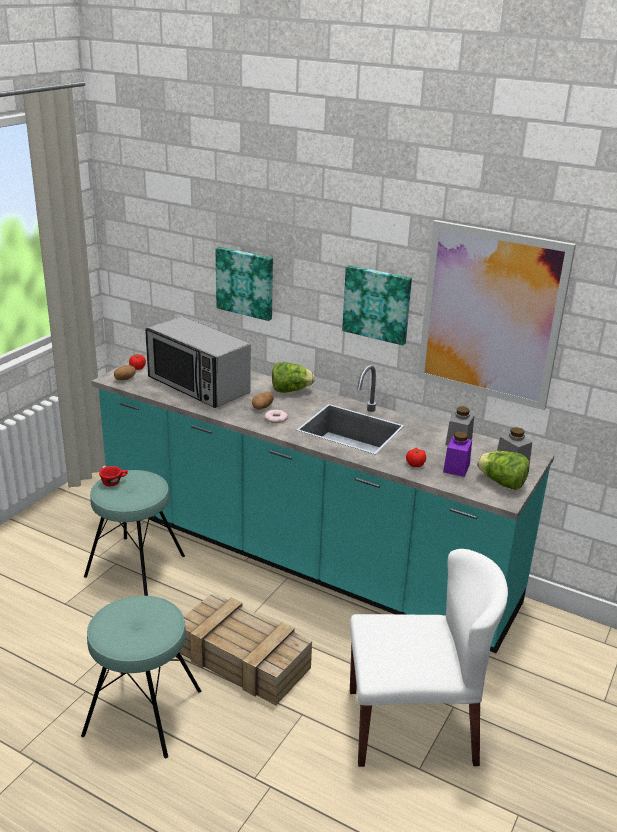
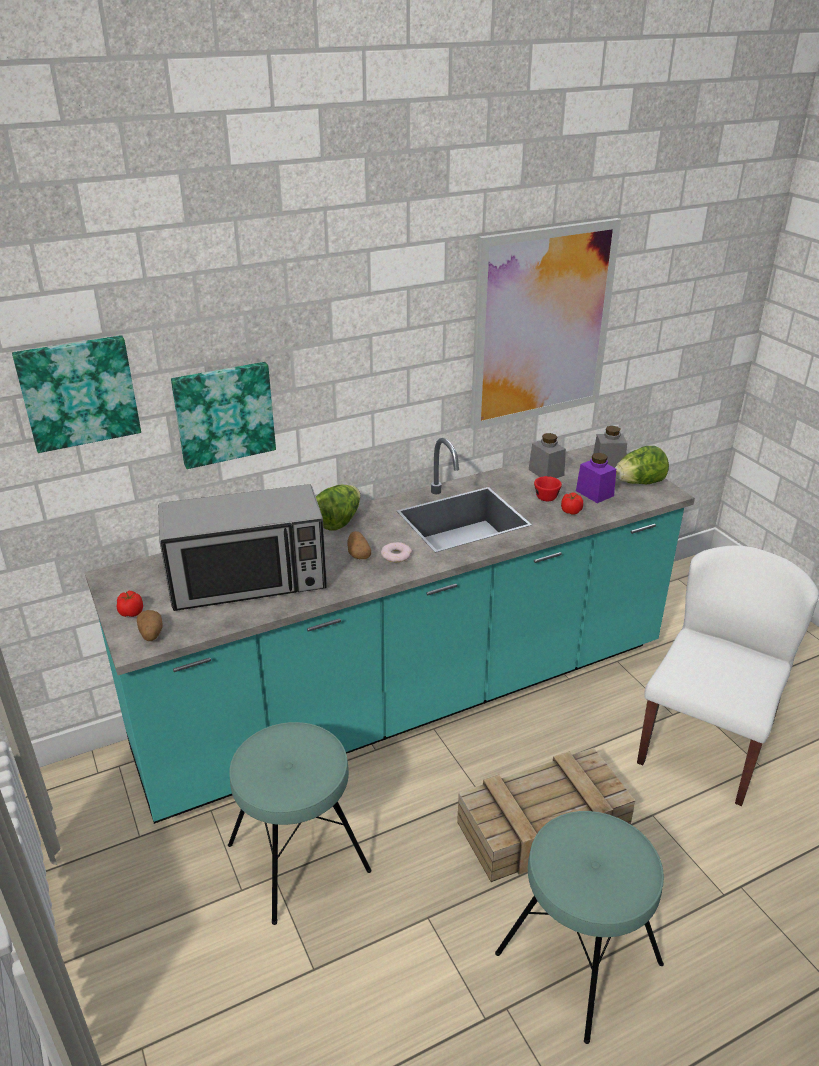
camera: 55 degrees left, 5 degrees up
red cup [99,466,128,486] -> red cup moved to [534,476,562,501]
picture [342,265,412,345] -> picture moved to [12,335,141,453]

